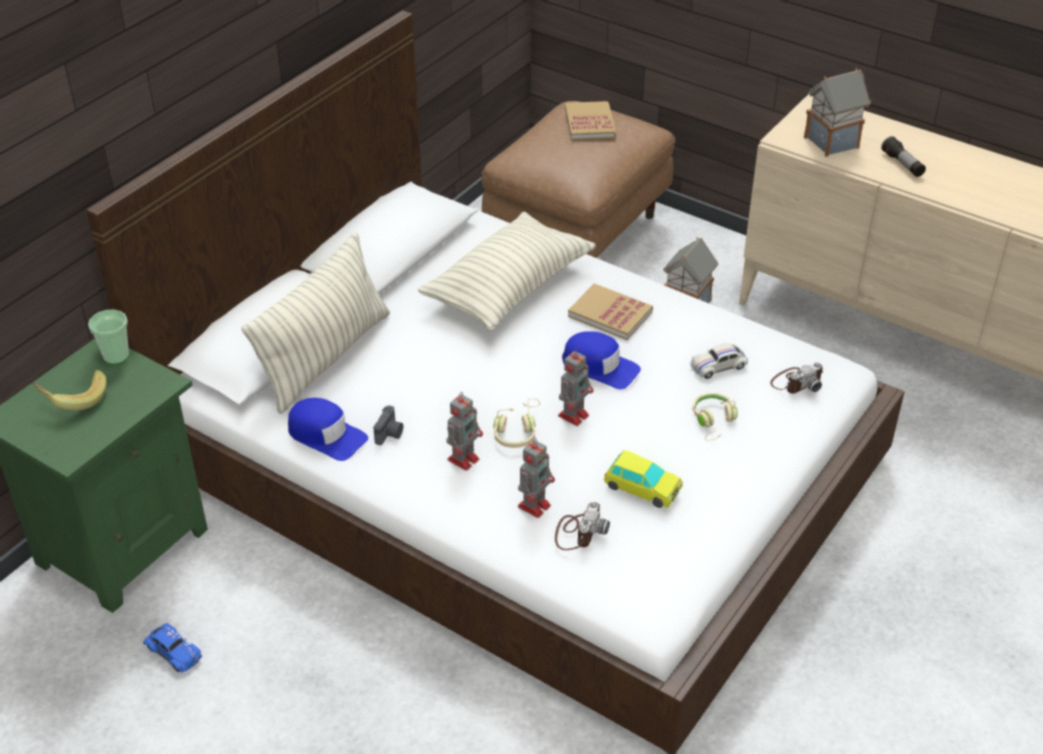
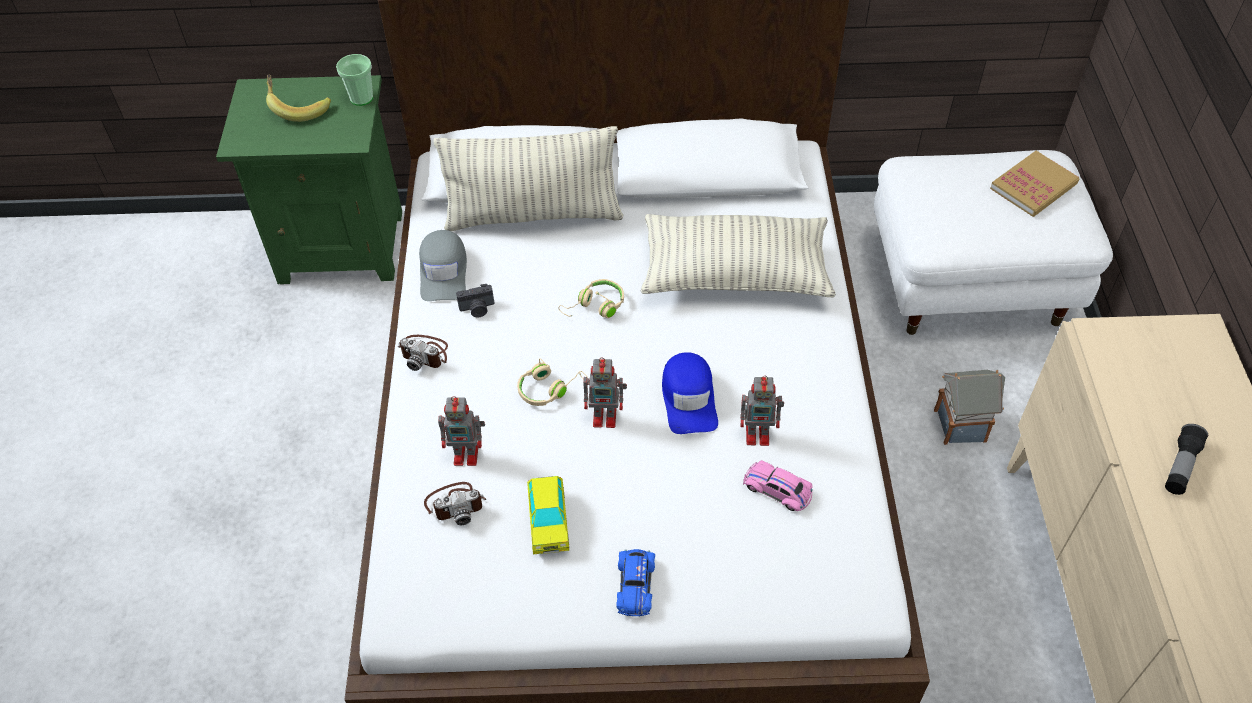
camera: 55 degrees right, 10 degrees up
blue toy car [143,623,202,673] -> blue toy car moved to [616,549,655,617]
blue cap [288,398,368,461] -> grey cap [419,230,467,301]
toy robot [447,392,483,471] -> toy robot moved to [740,376,784,446]
brown ottoman [482,101,675,258] -> white ottoman [874,150,1113,335]
book [568,283,653,340] -> none
white toy car [690,344,748,379] -> pink toy car [743,460,813,511]
beige headphones [693,393,738,441] -> beige headphones moved to [558,279,624,318]
camera [770,362,823,394] -> camera moved to [397,335,448,371]
toy house [804,68,871,157] -> none

